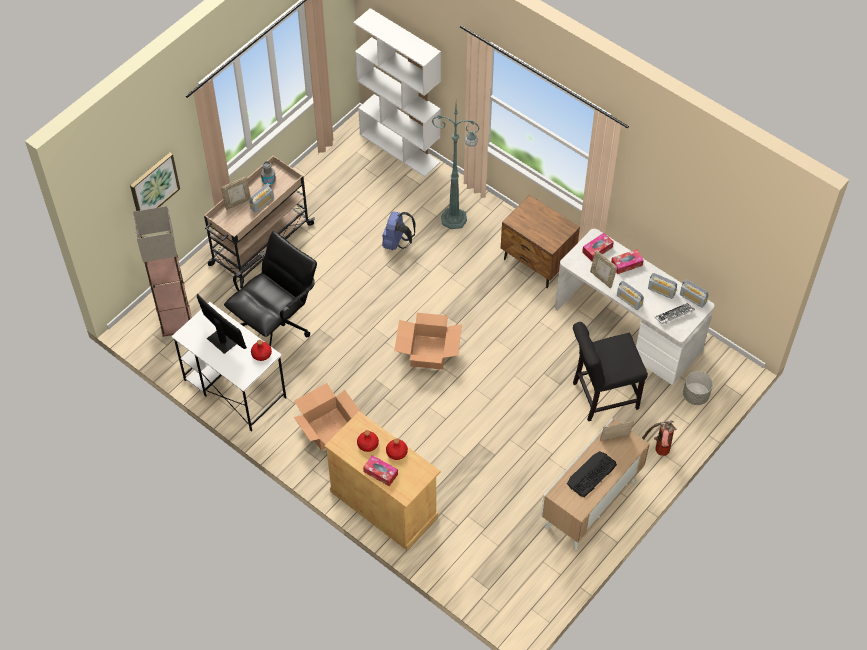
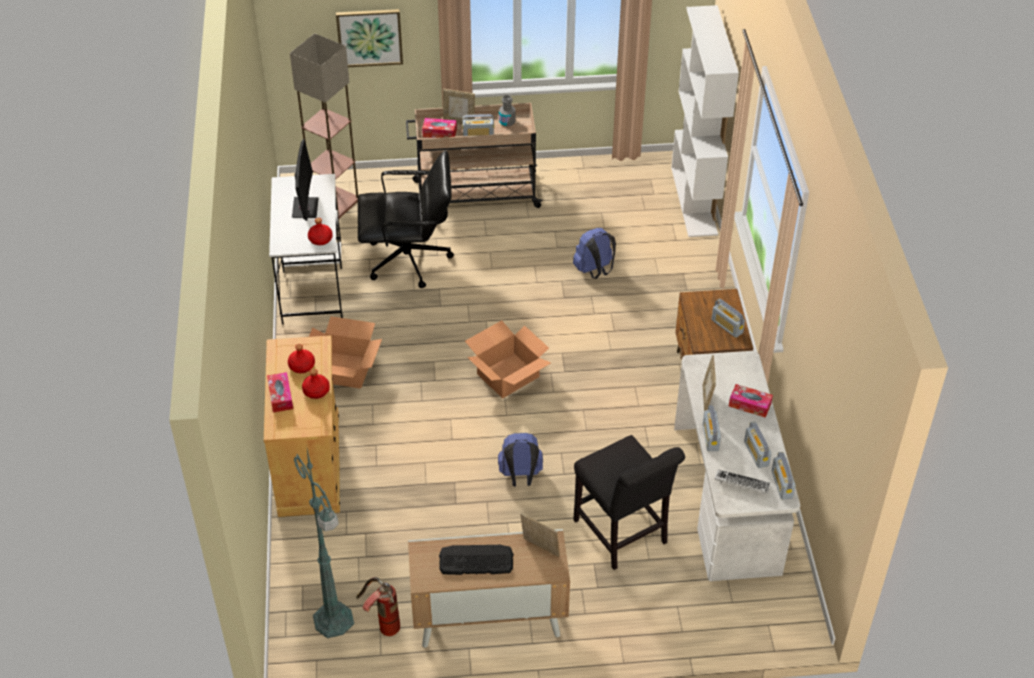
camera: 45 degrees right, 10 degrees down
green floor lamp [432,107,480,229] -> green floor lamp moved to [294,449,354,638]
black chair [573,322,648,421] -> black chair turned 150 degrees counterclockwise [573,435,685,570]
tissue box [582,233,614,261] -> tissue box moved to [422,118,457,138]
fire extinguisher [642,420,676,456] -> fire extinguisher moved to [356,577,400,636]
grey planter [683,371,713,405] -> none
none -> blue backpack [498,433,543,487]
none -> radio [711,299,745,338]

